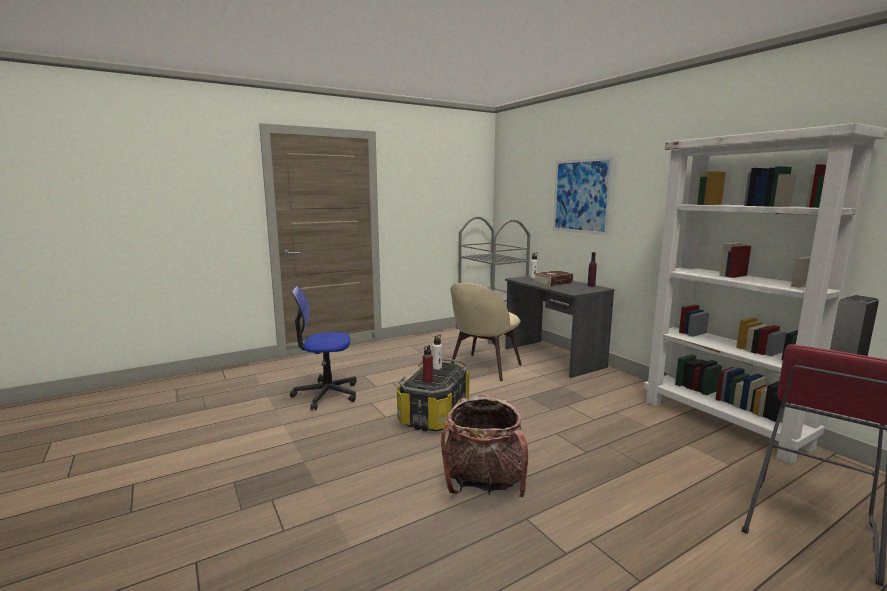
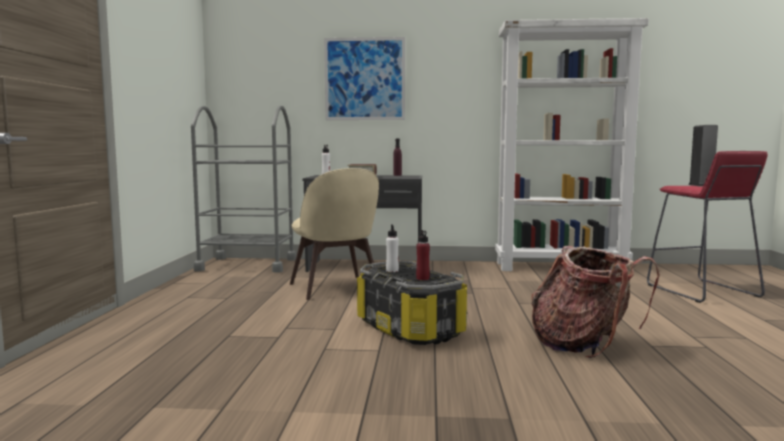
camera: 55 degrees left, 5 degrees down
office chair [290,286,357,410] -> none

